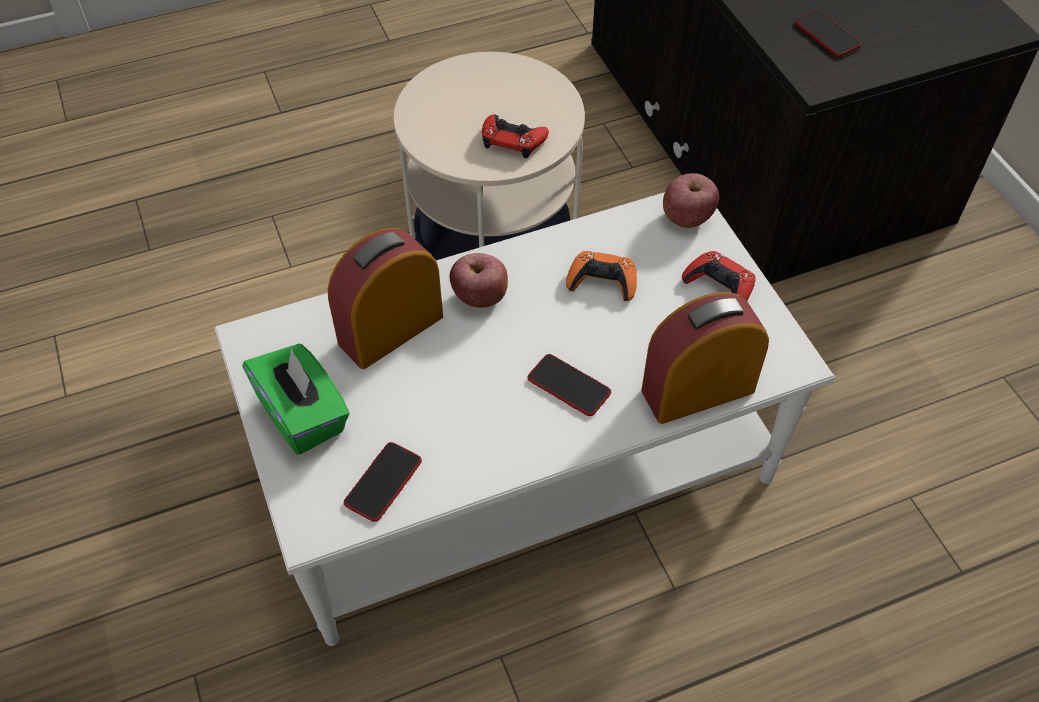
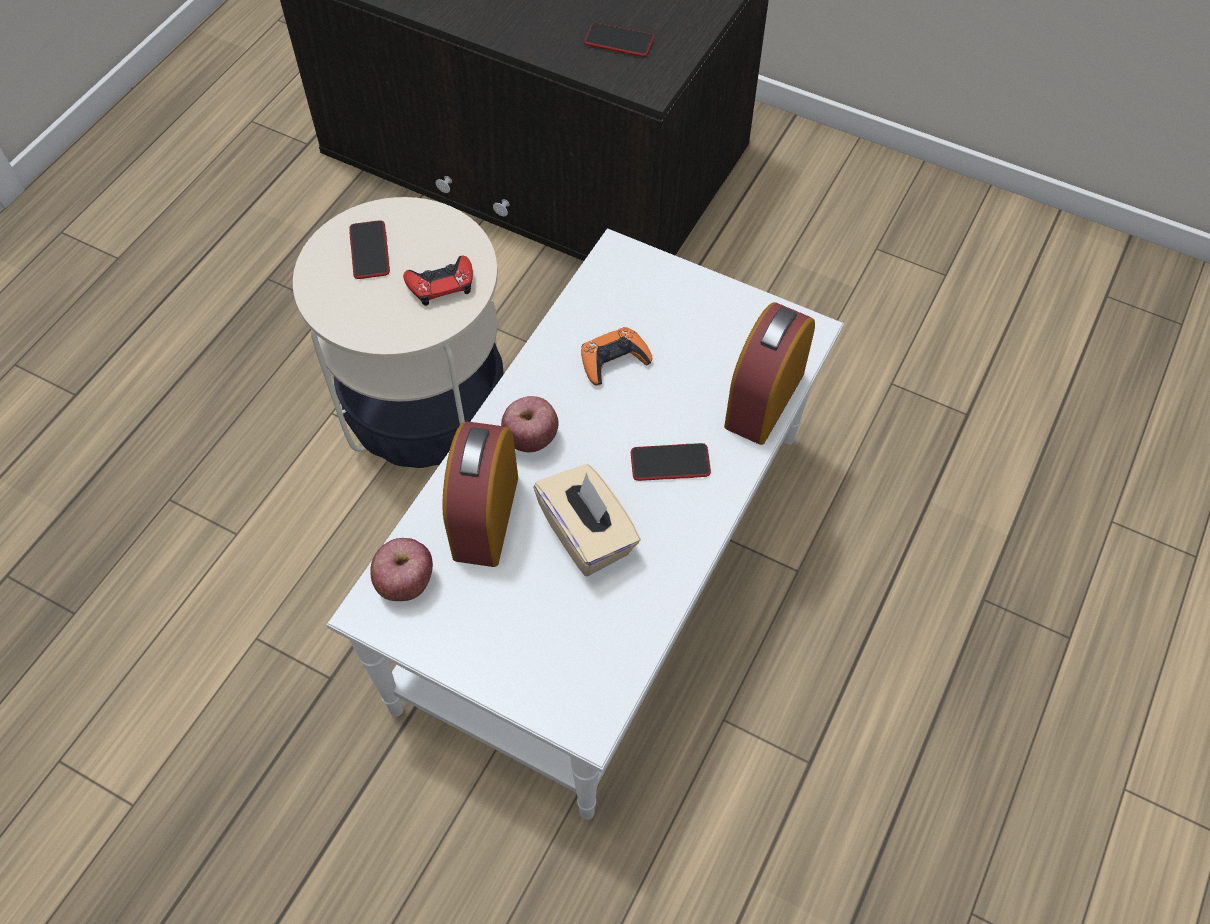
camera: 40 degrees left, 5 degrees up
green tissue box [242,344,350,455] -> none
phone [344,442,422,522] -> phone moved to [349,220,390,279]
apple [663,173,719,228] -> apple moved to [370,538,433,601]
red game controller [682,251,756,301] -> none
none -> beige tissue box [533,464,641,576]

